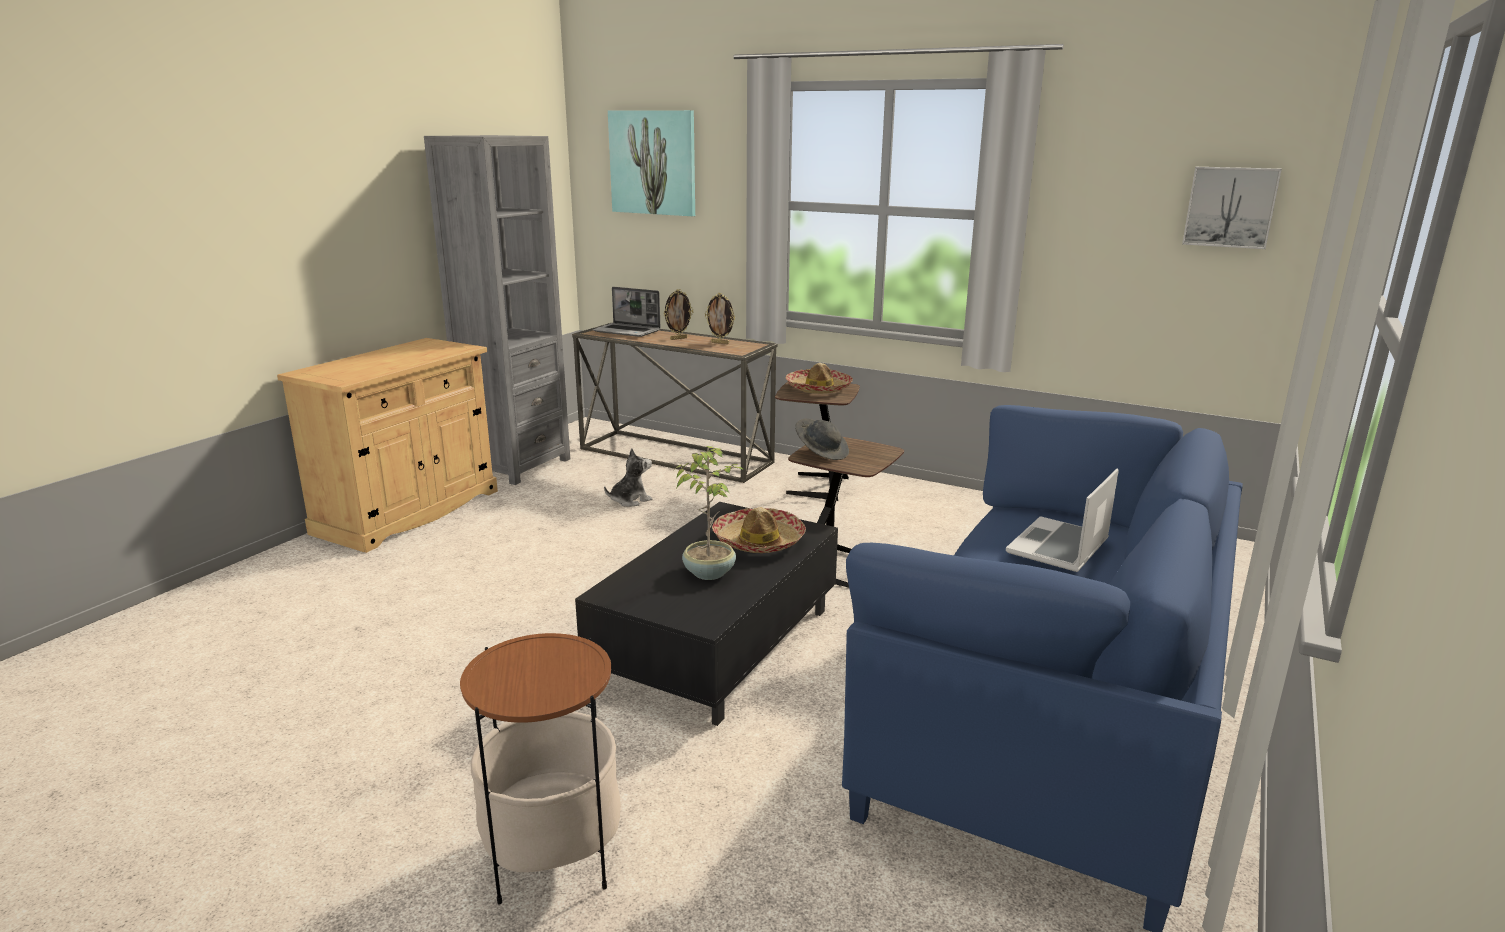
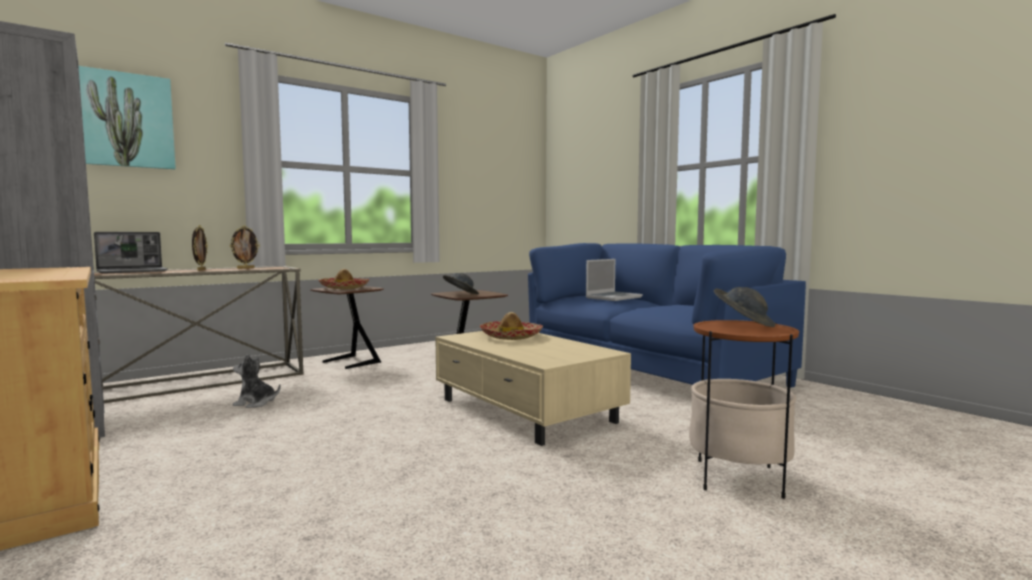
camera: 65 degrees left, 15 degrees down
black coffee table [575,502,838,726] -> beige coffee table [435,331,631,446]
plush toy [604,448,652,507] -> plush toy turned 75 degrees counterclockwise [233,354,281,408]
potted plant [674,446,743,580] -> none
laptop [1006,469,1119,572] -> laptop turned 105 degrees counterclockwise [586,259,643,301]
picture [1182,167,1282,249] -> none
none -> grey hat [714,287,775,327]

